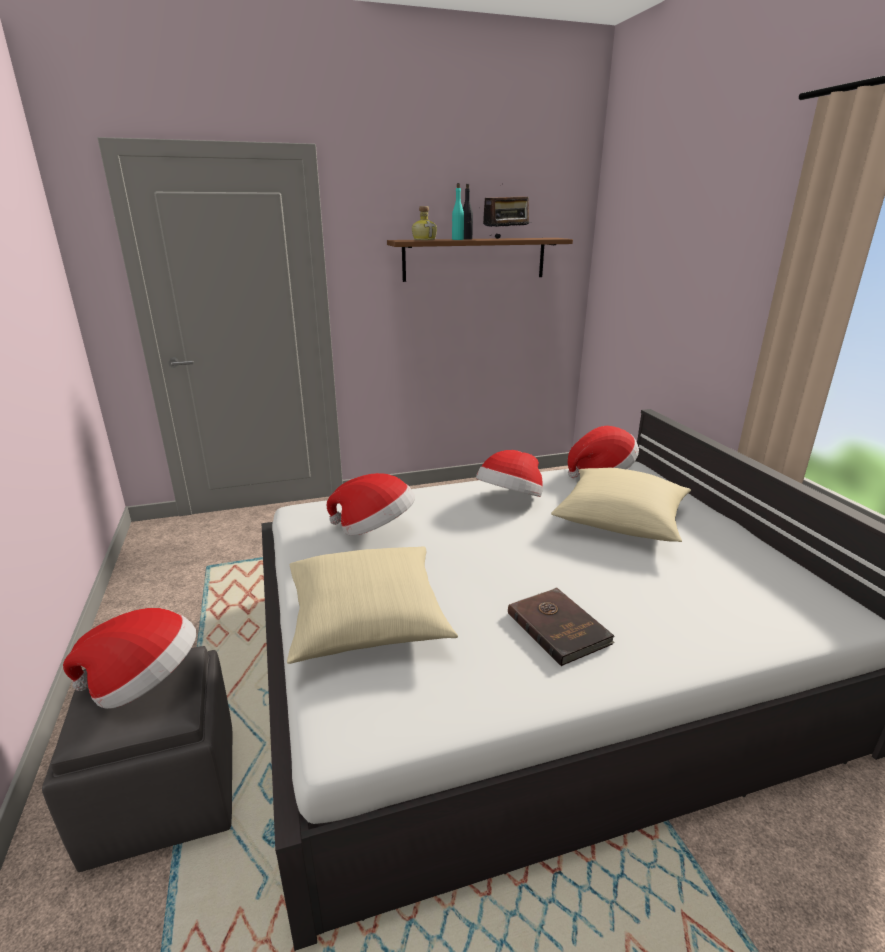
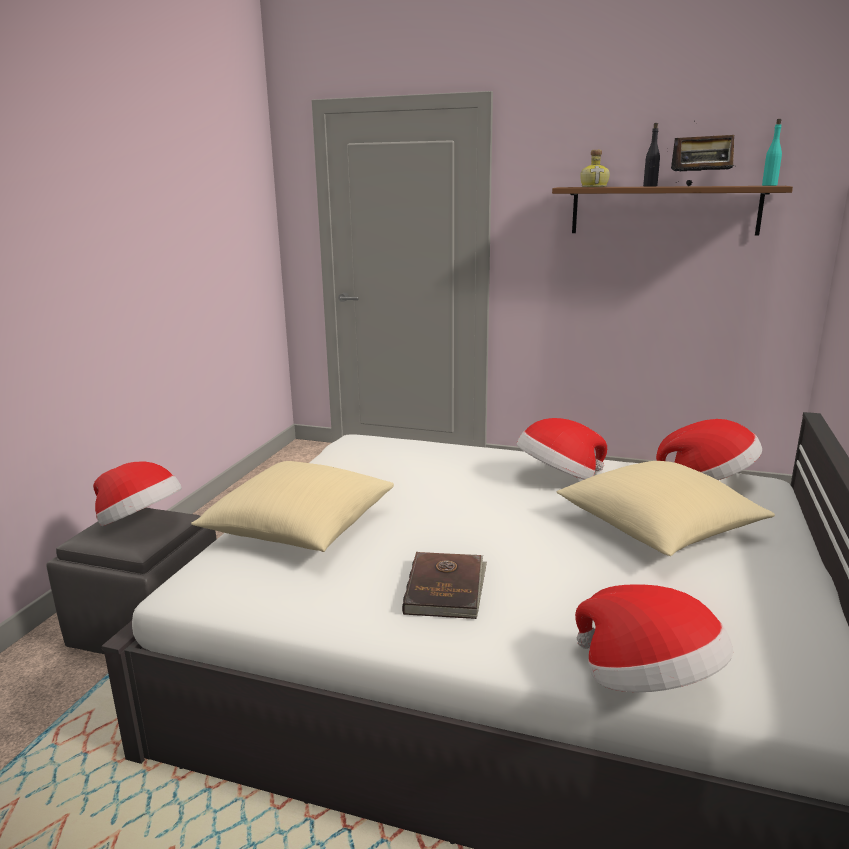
camera: 35 degrees right, 5 degrees down
hat [327,473,415,536] -> hat moved to [575,584,733,692]
turquoise bottle [452,183,464,240] -> turquoise bottle moved to [762,119,782,186]

